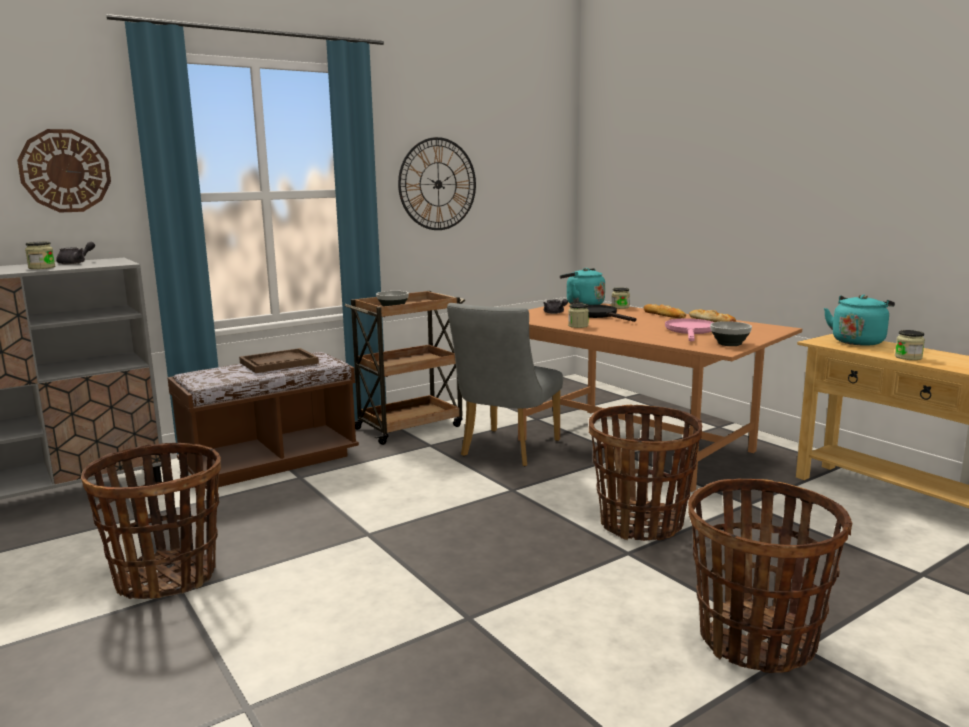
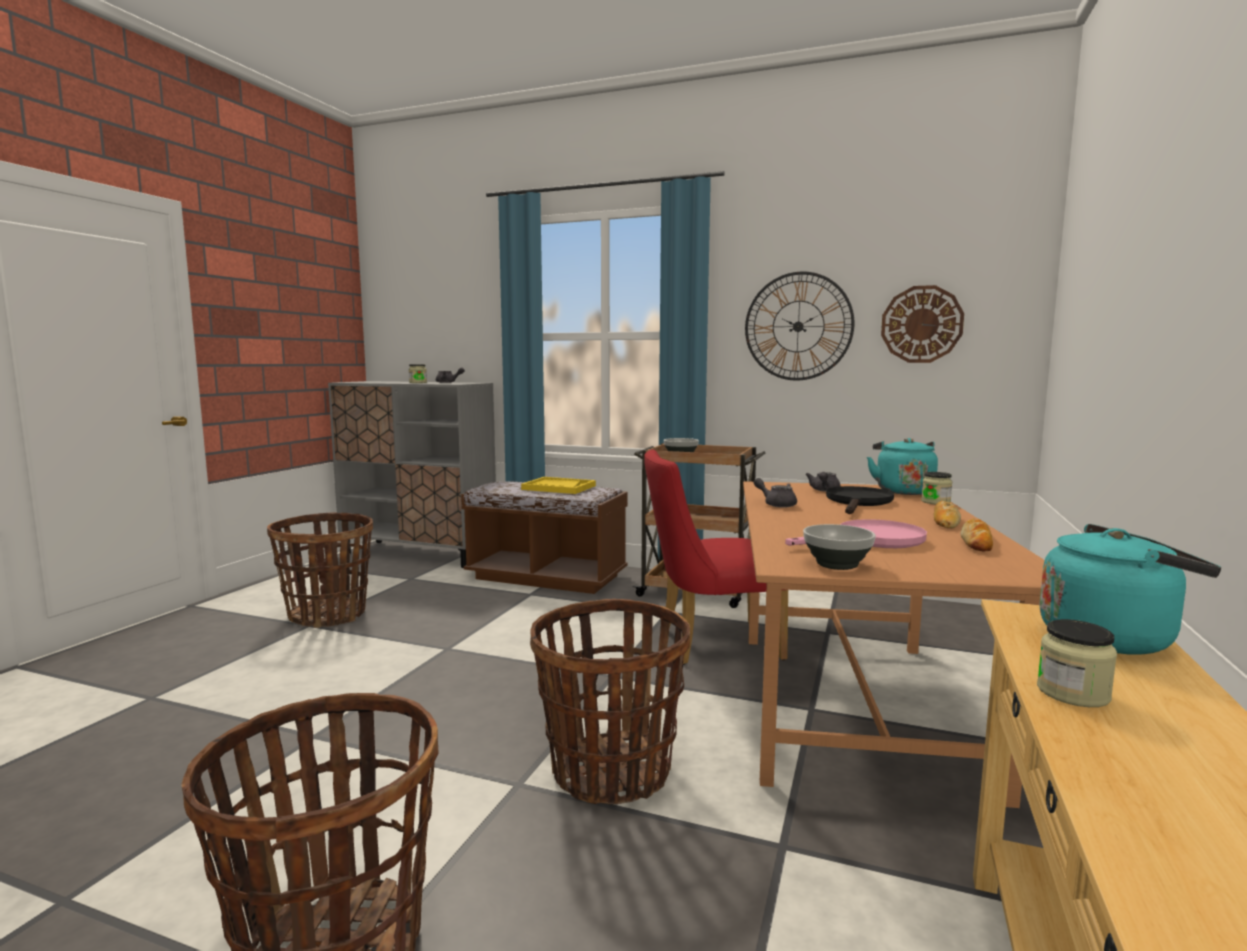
camera: 55 degrees right, 5 degrees down
wall clock [17,129,111,213] -> wall clock moved to [881,285,964,363]
brown tray [239,348,319,373] -> yellow tray [521,477,596,494]
grey chair [447,303,563,467] -> red chair [644,450,788,665]
jar [568,304,589,328] -> grey teapot [754,478,797,508]

